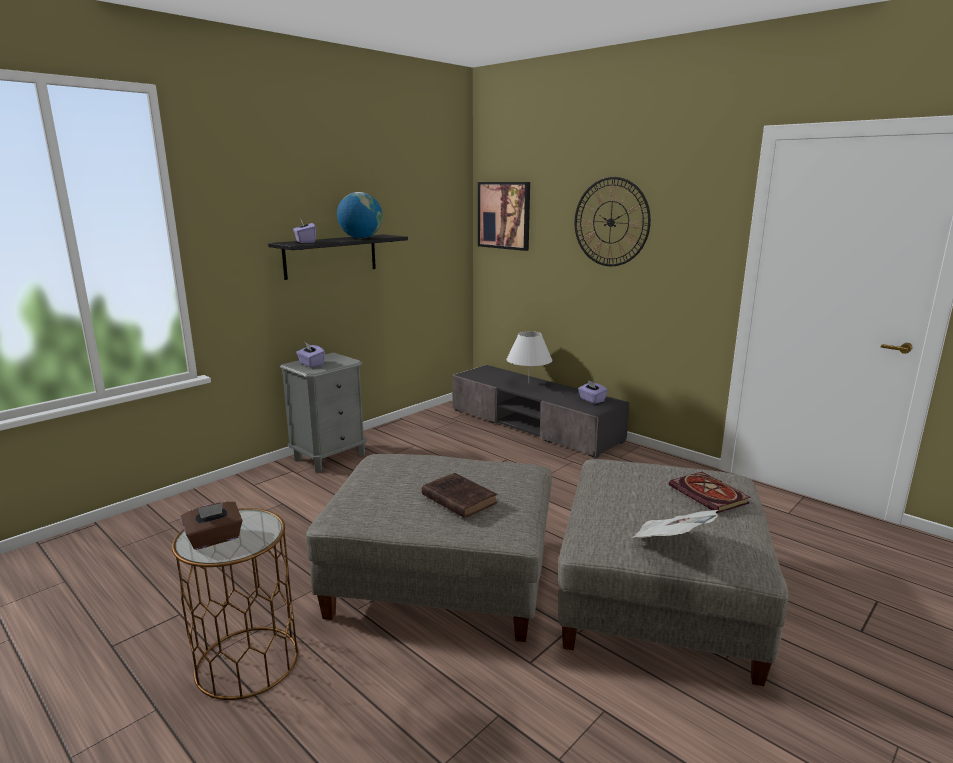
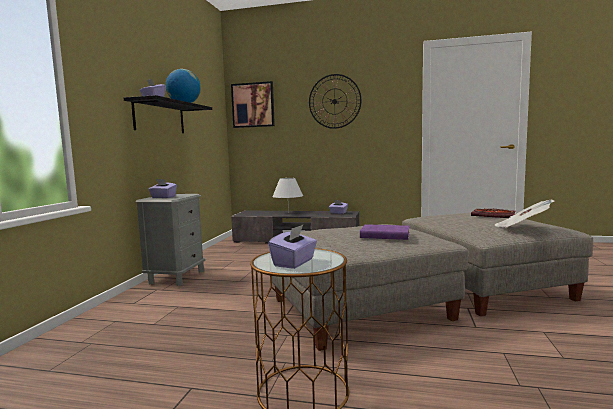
camera: 30 degrees left, 10 degrees down
brown tissue box [181,502,243,550] -> purple tissue box [268,225,317,269]
brown book [422,473,497,518] -> purple book [360,224,410,240]

